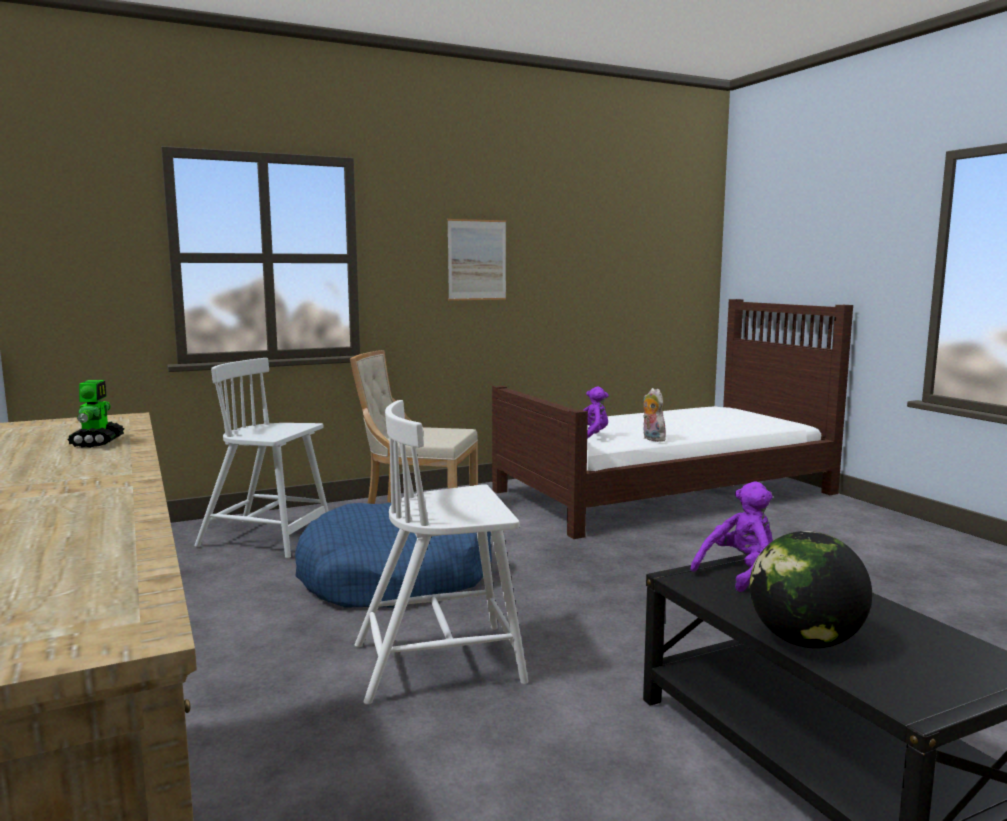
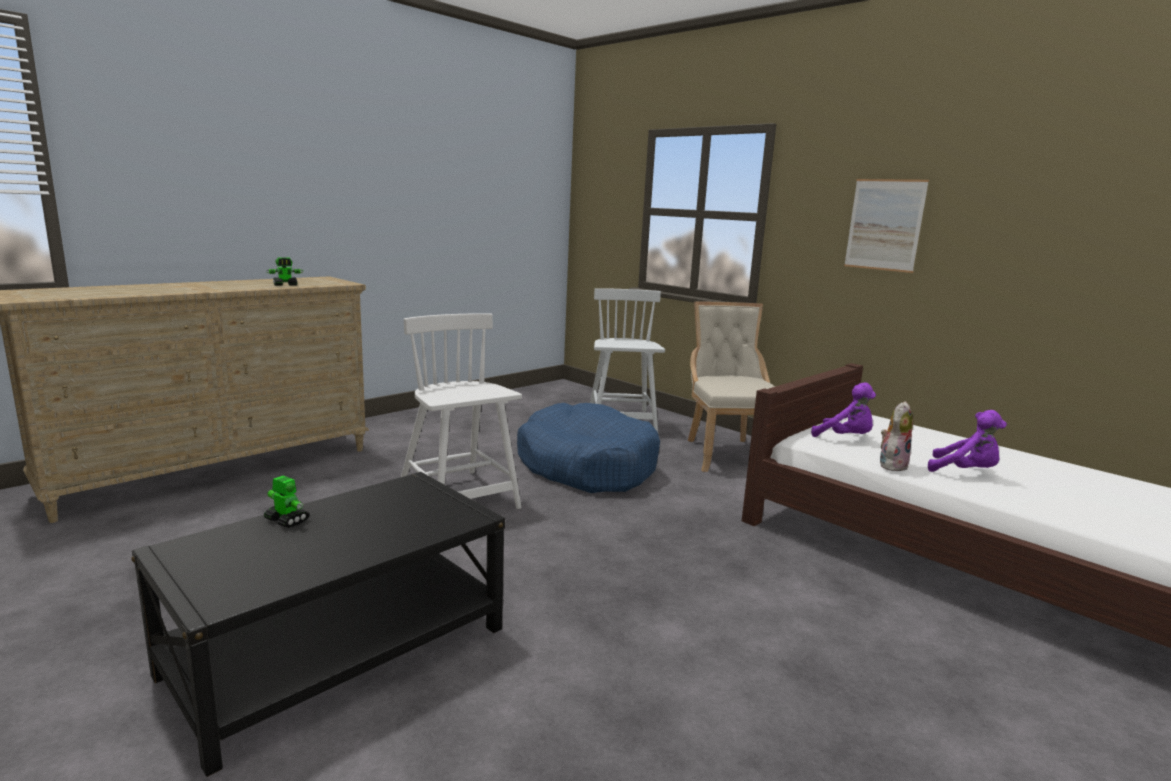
camera: 70 degrees right, 5 degrees up
purple plush toy [690,481,773,592] -> purple plush toy moved to [928,410,1007,472]
globe [750,531,872,648] -> toy robot [263,476,310,528]

